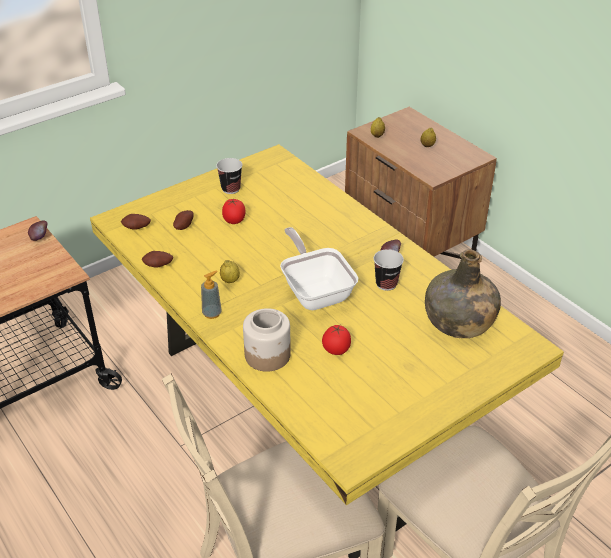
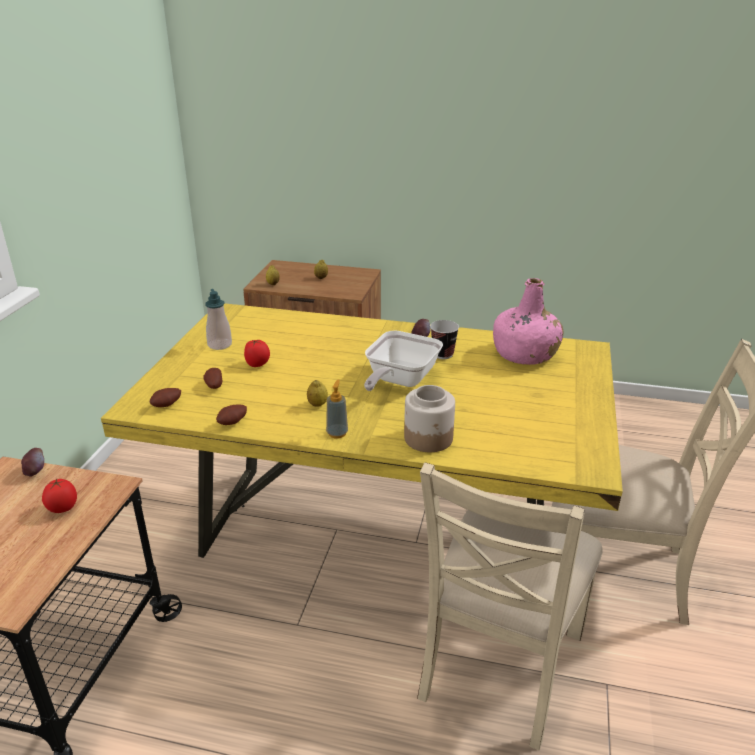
camera: 40 degrees left, 10 degrees down
cup [216,158,242,194] -> soap dispenser [205,289,232,350]
frying pan [280,227,358,310] -> frying pan turned 90 degrees counterclockwise [364,331,443,391]
tomato [322,325,351,355] -> tomato moved to [42,478,77,513]
green bottle [425,249,501,338] -> pink bottle [493,278,564,365]

